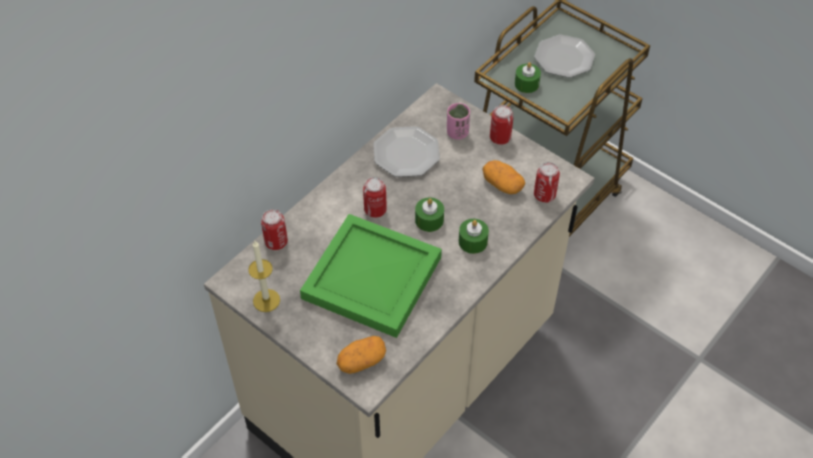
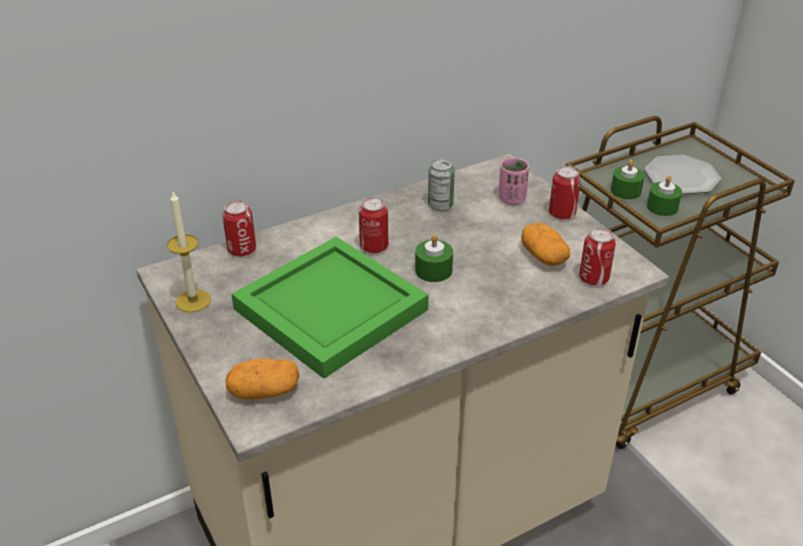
camera: 20 degrees right, 15 degrees down
plate [373,126,440,177] -> can [428,159,455,211]
green candle [459,219,489,254] -> green candle moved to [647,175,682,216]

